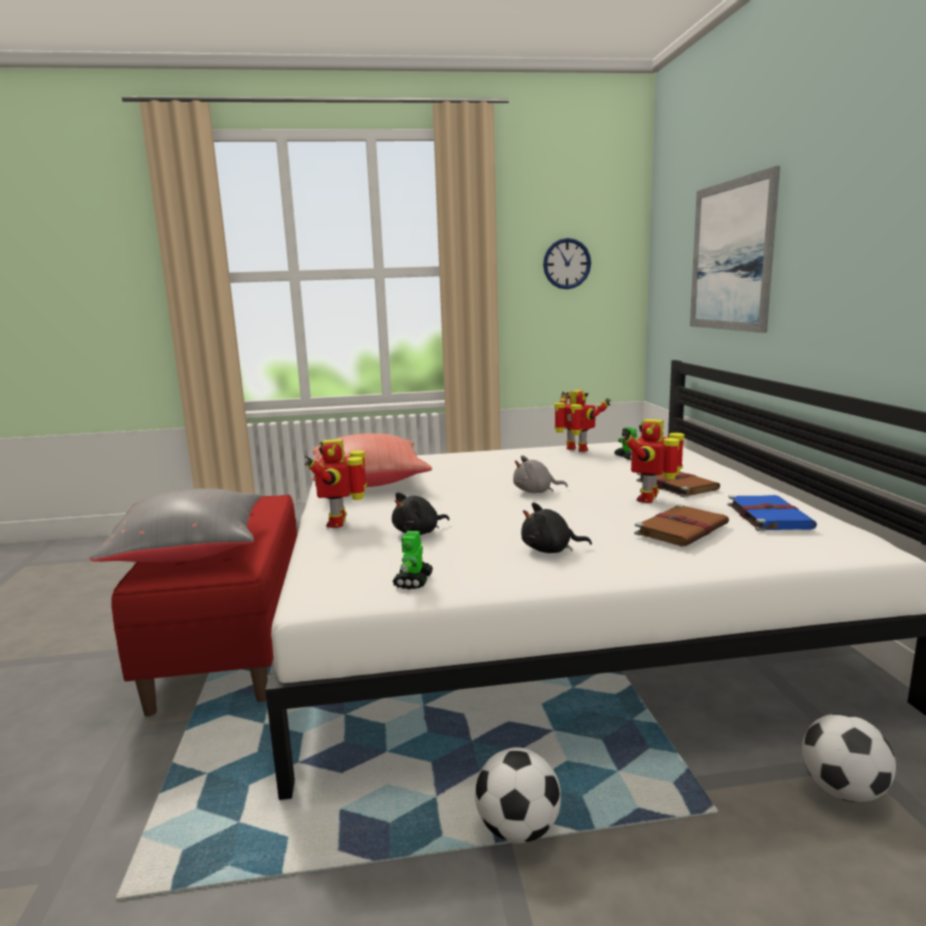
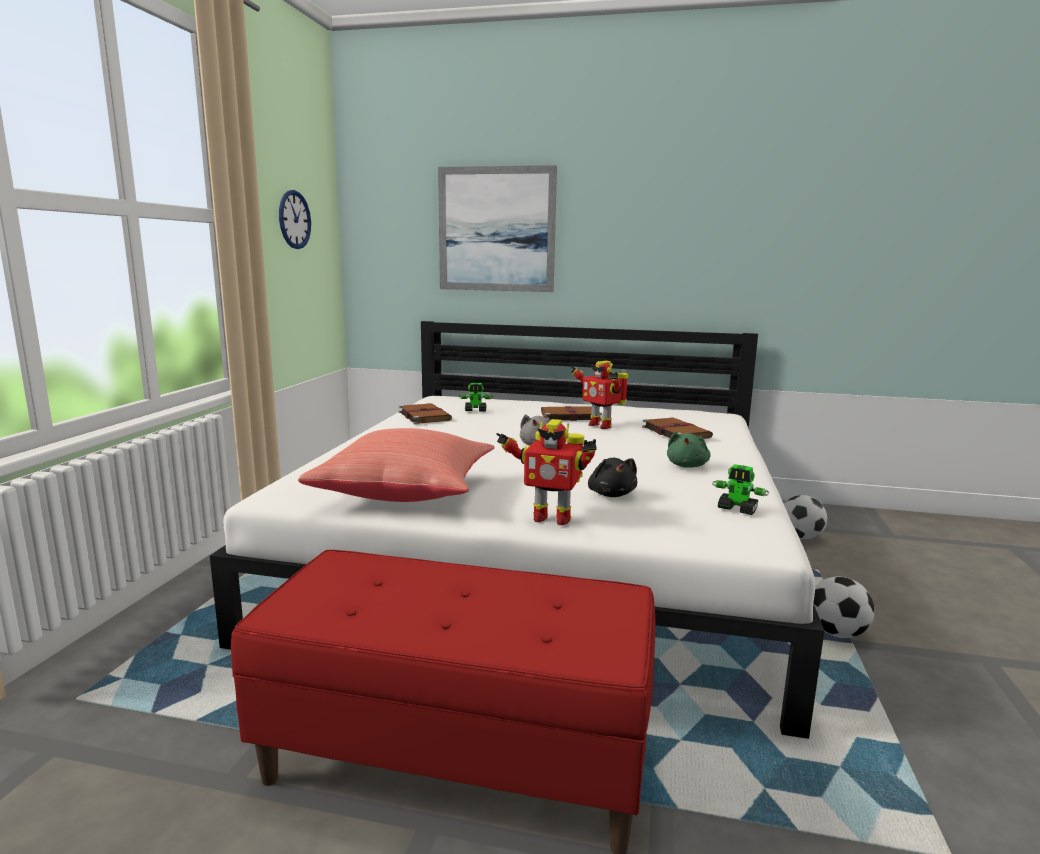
camera: 70 degrees left, 0 degrees up
grey pillow [89,488,262,562] -> none
black plush toy [521,502,592,553] -> green plush toy [667,432,711,468]
toy robot [554,390,611,452] -> brown book [399,403,452,425]
blue book [727,495,817,531] -> none

